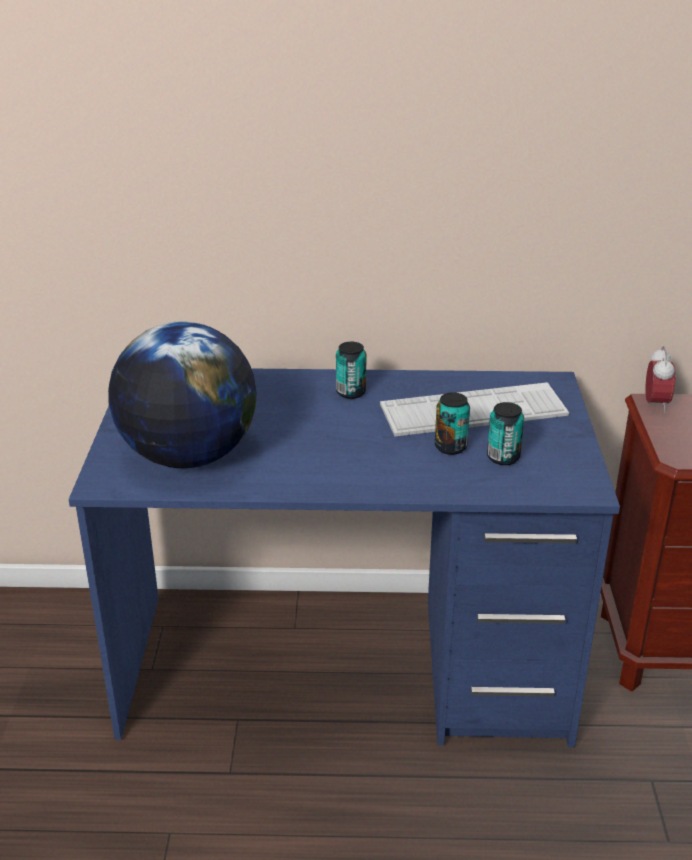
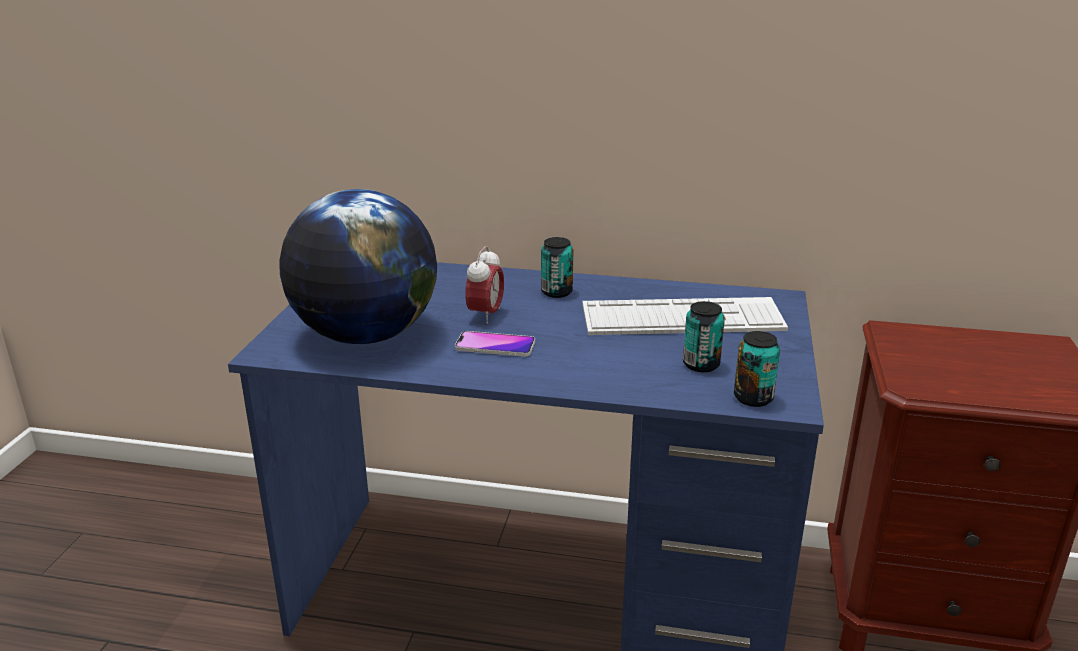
camera: 10 degrees right, 5 degrees down
can [435,392,470,455] -> can moved to [734,331,780,407]
alarm clock [645,346,675,413] -> alarm clock moved to [465,246,504,324]
none -> phone [455,331,535,357]

